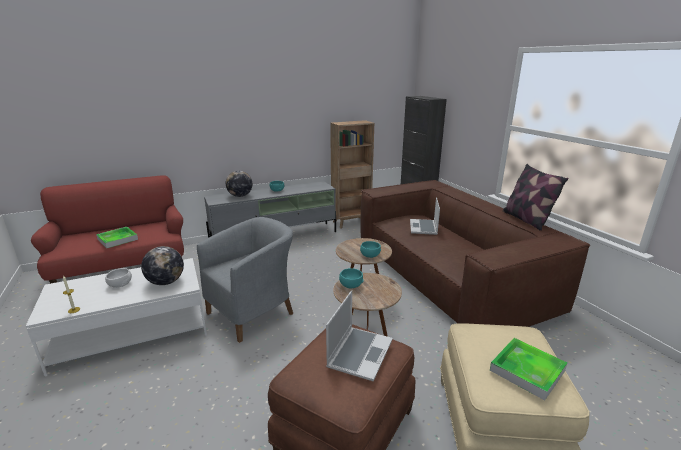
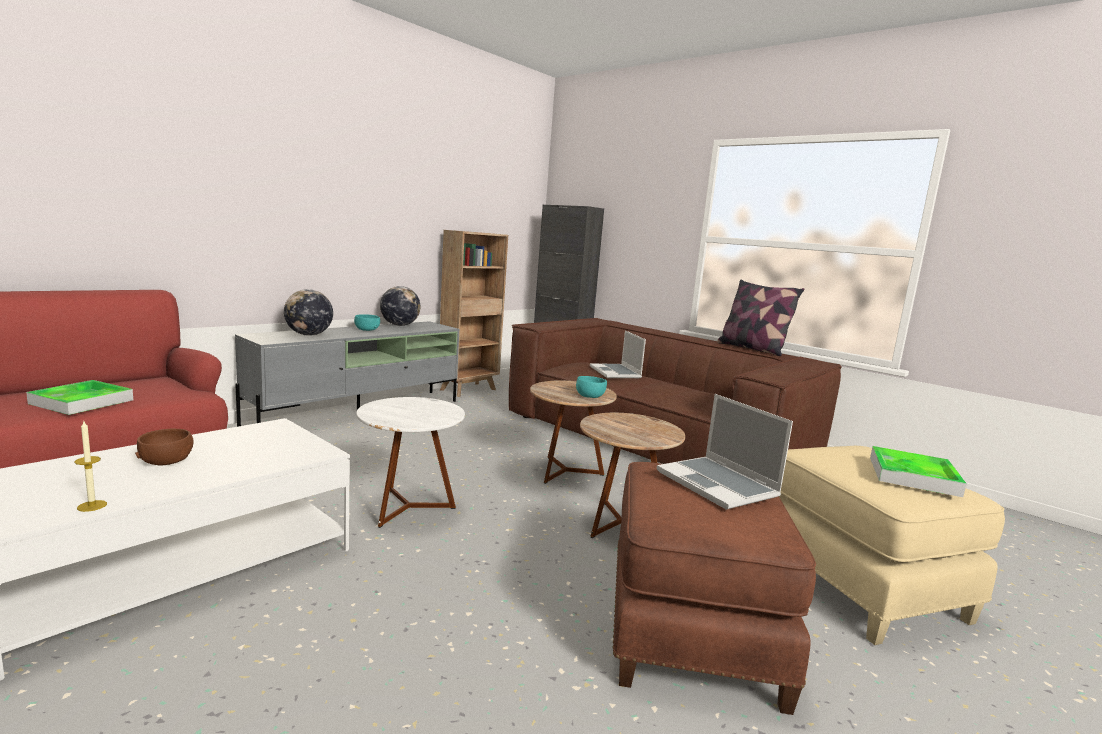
camera: 25 degrees left, 10 degrees down
white bowl [105,268,132,288] -> brown bowl [135,429,193,465]
globe [141,246,184,285] -> globe moved to [380,286,421,326]
grey armchair [197,217,293,343] -> white side table [356,397,465,528]
laptop [326,291,393,382] -> laptop turned 150 degrees clockwise [657,394,793,510]
turquoise bowl [339,268,364,288] -> none

